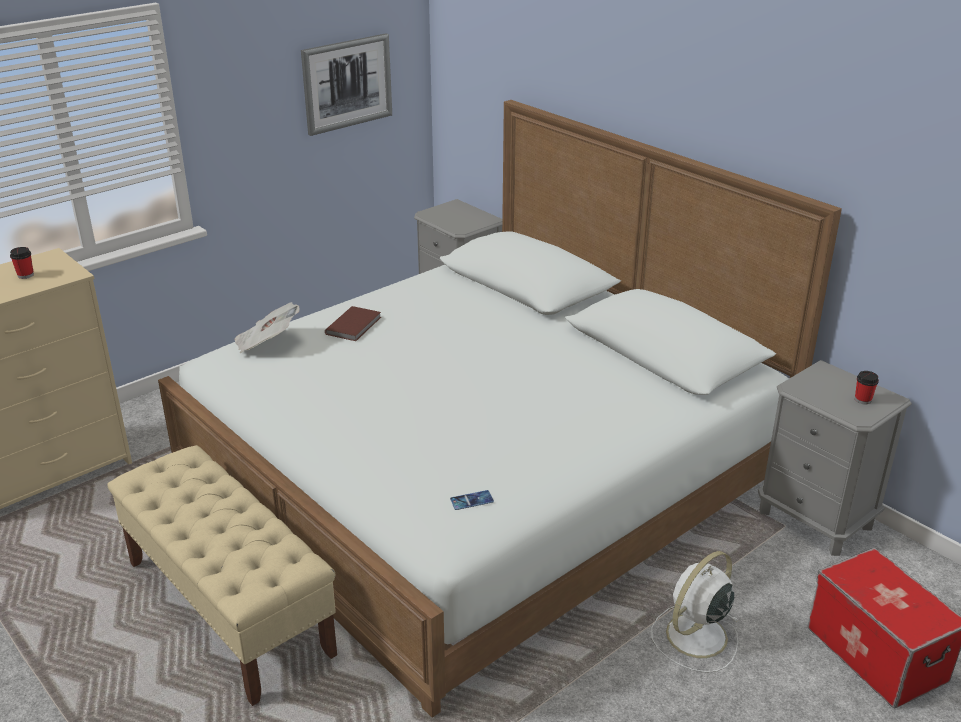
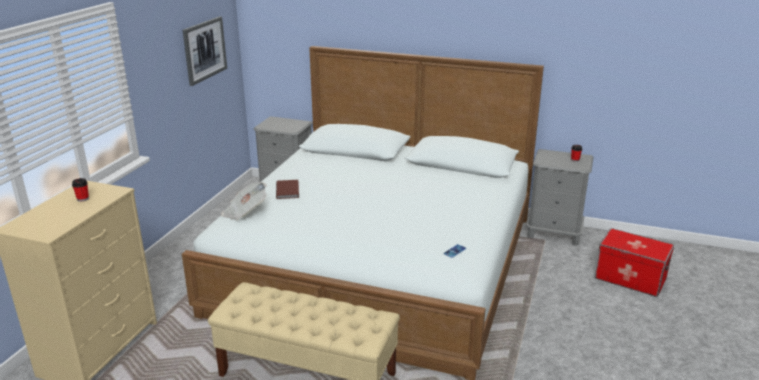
camera: 30 degrees left, 5 degrees down
white fan [651,551,738,673] -> none

